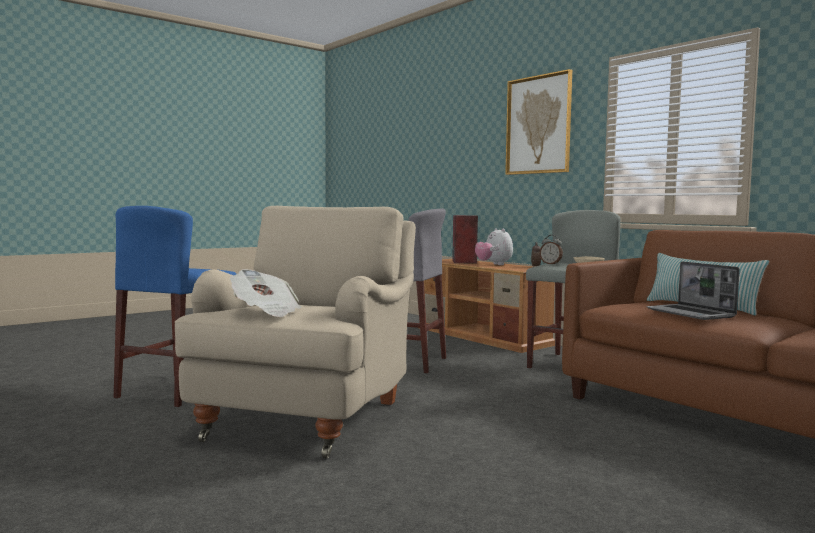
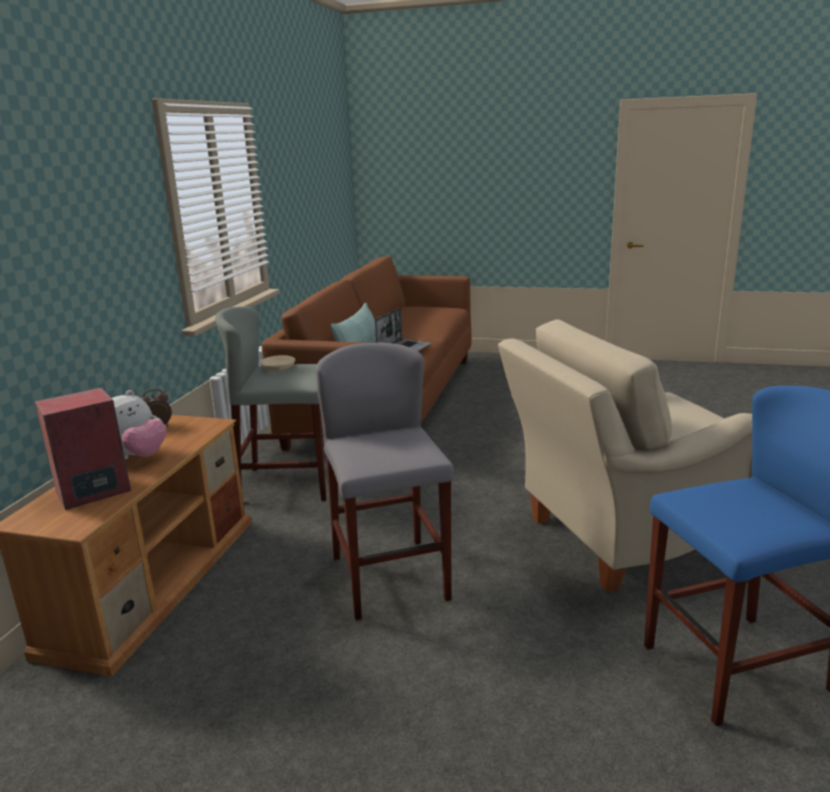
camera: 125 degrees left, 15 degrees up
newspaper [230,269,302,317] -> none
picture [505,69,572,175] -> none
alarm clock [539,235,563,265] -> none

